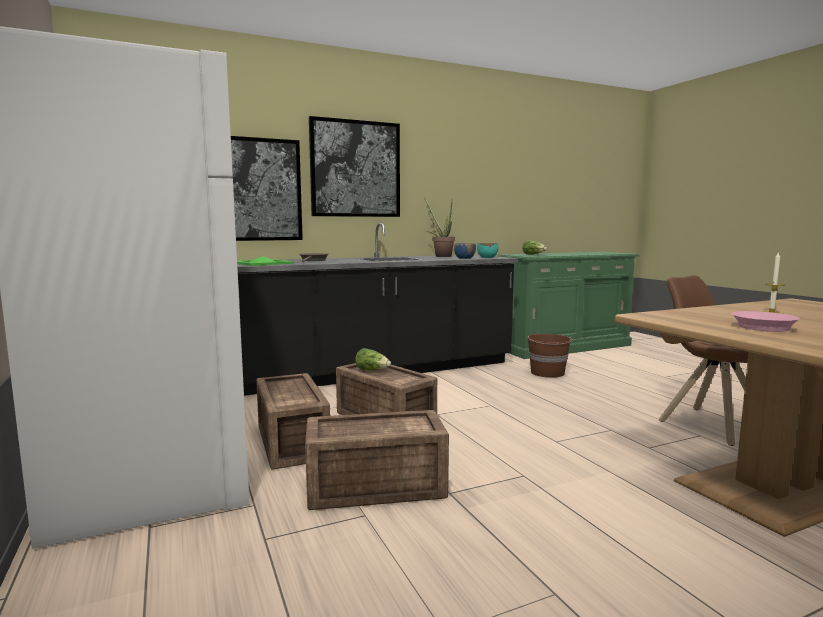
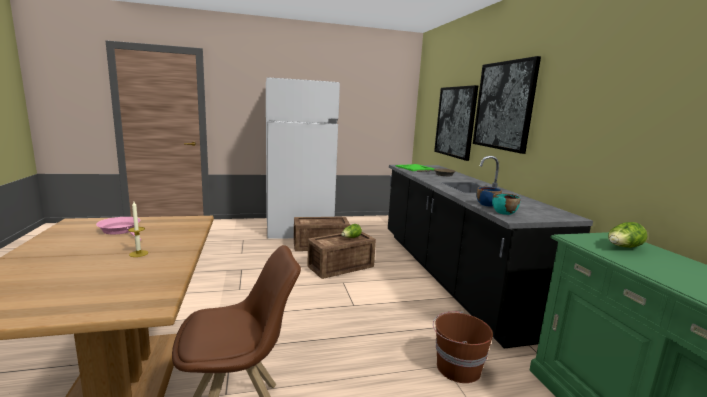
camera: 100 degrees right, 5 degrees up
crate [305,410,449,510] -> none
potted plant [424,198,455,257] -> none

